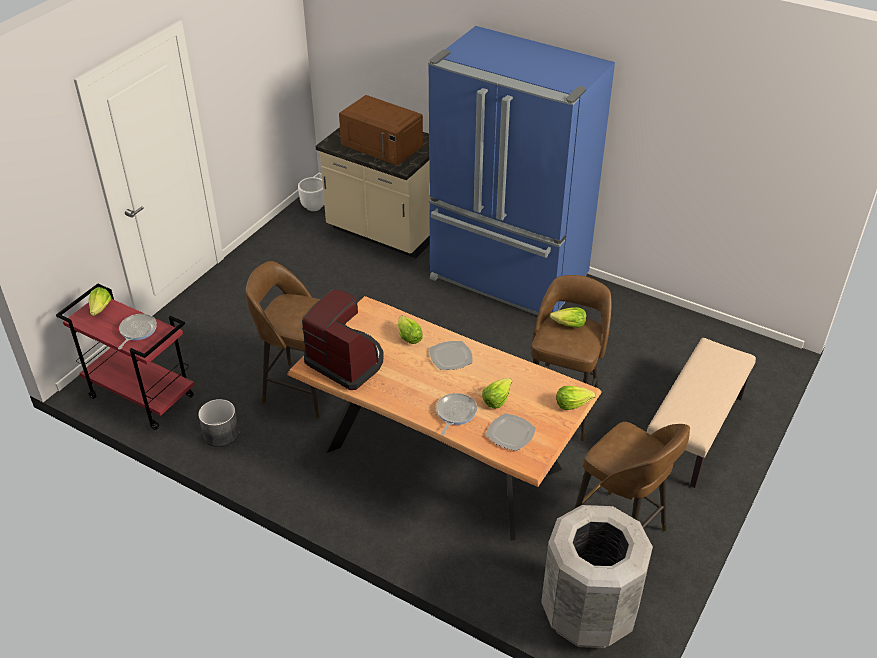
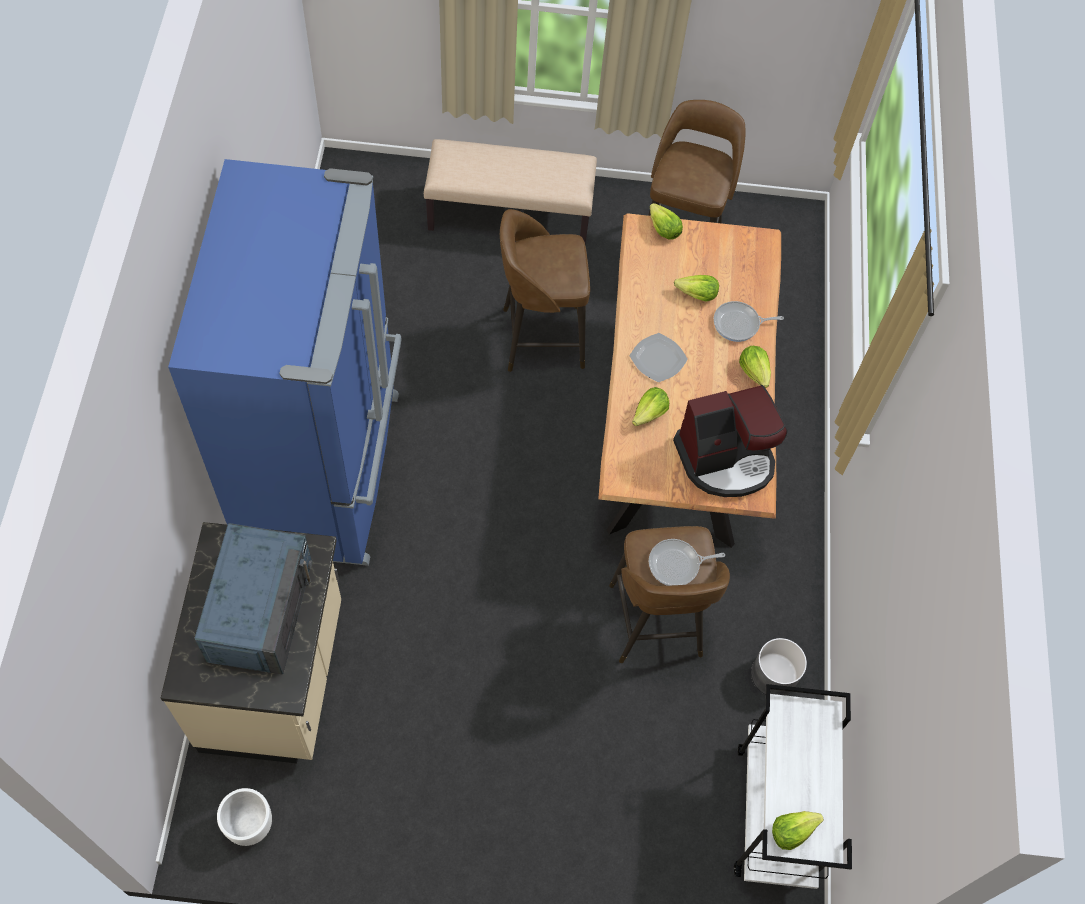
camera: 120 degrees left, 20 degrees up
red cart [56,284,194,430] -> white cart [734,684,852,889]
frying pan [118,314,157,349] -> frying pan moved to [649,539,725,586]
coffee machine [302,289,384,390] -> coffee machine turned 120 degrees counterclockwise [673,385,788,497]
brown microwave [339,95,423,166] -> blue microwave [194,523,312,675]
plate [486,413,536,451] -> none
grey trash can [541,505,653,648] -> none
lettuce [550,307,587,328] -> lettuce moved to [739,346,771,388]

